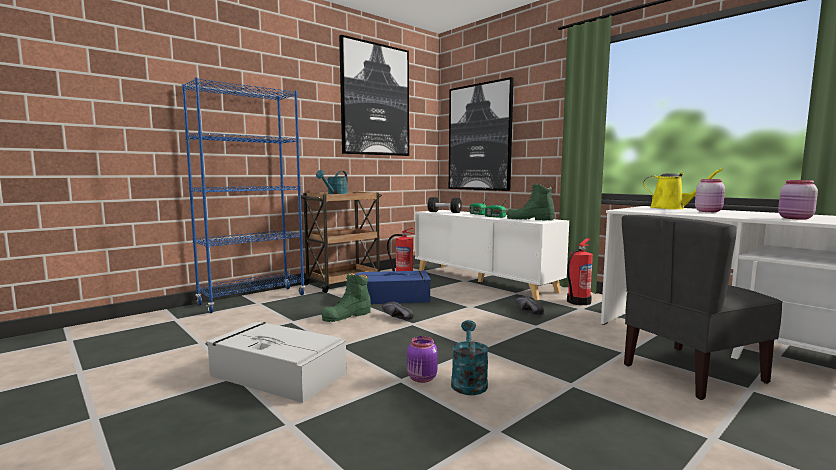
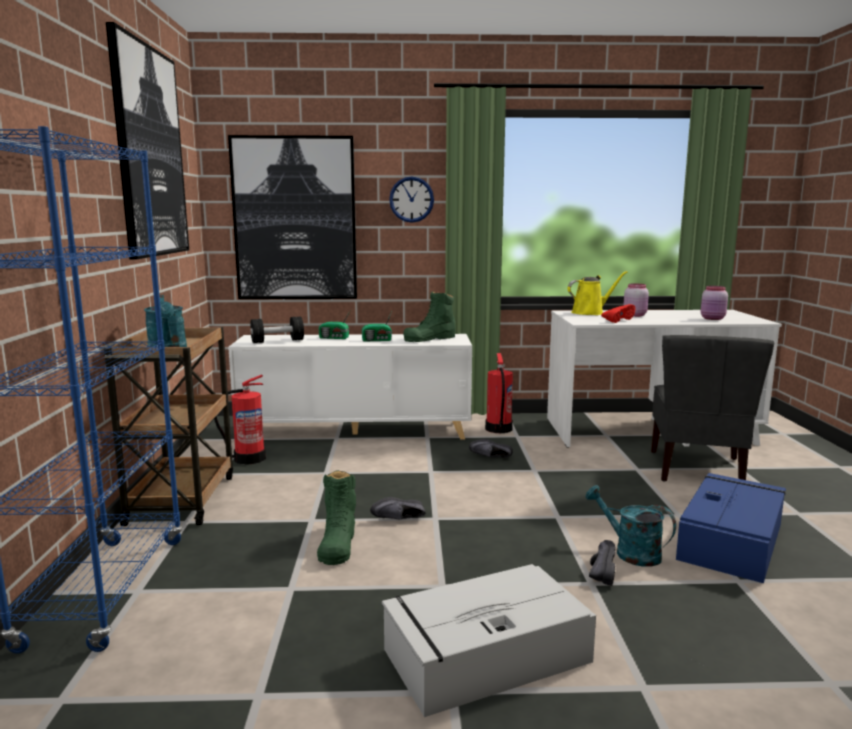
camera: 50 degrees left, 5 degrees up
blue storage box [355,270,431,304] -> blue storage box moved to [676,473,786,583]
purple jar [407,336,437,383] -> black shoe [589,540,616,586]
none -> wall clock [389,176,434,223]
none -> red shoe [601,304,635,323]

